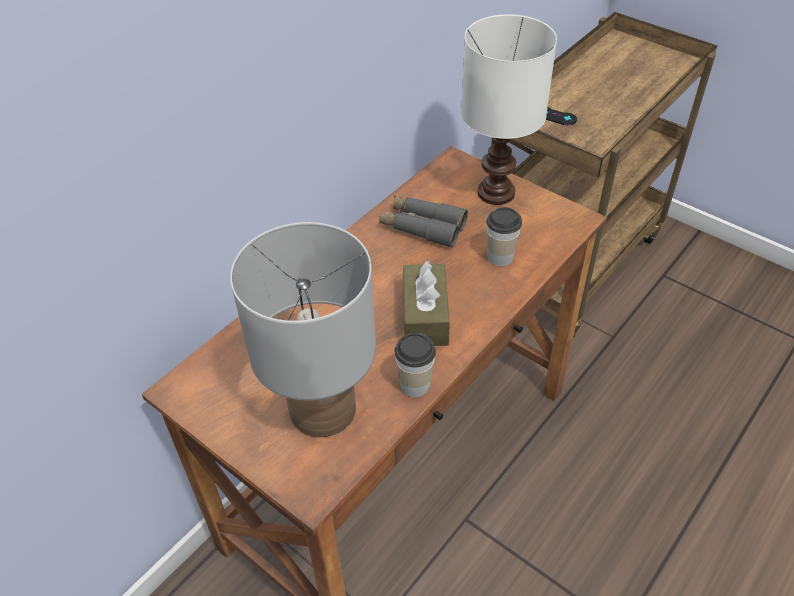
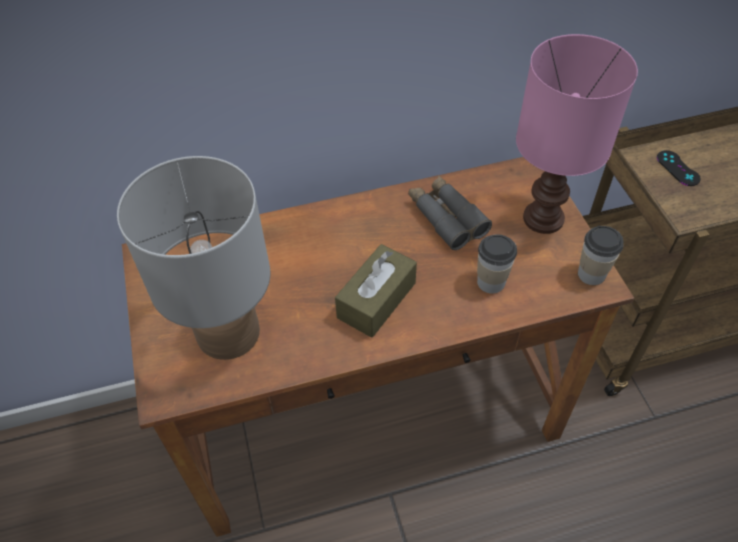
camera: 35 degrees right, 5 degrees up
cup [394,333,436,398] -> cup moved to [578,226,623,285]
white table lamp [461,14,557,205] -> pink table lamp [516,34,638,234]

